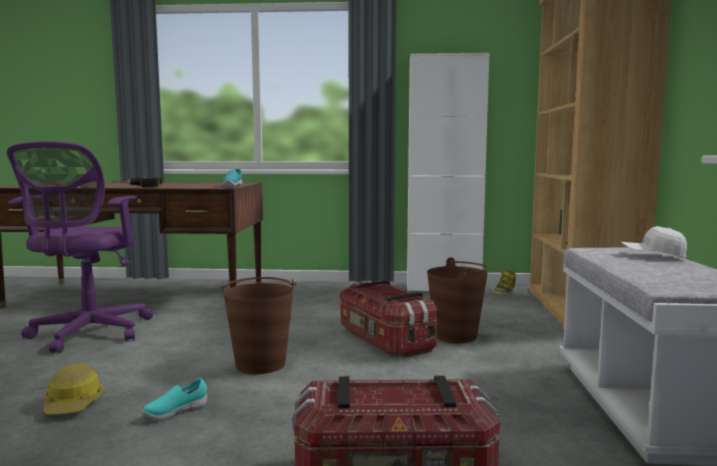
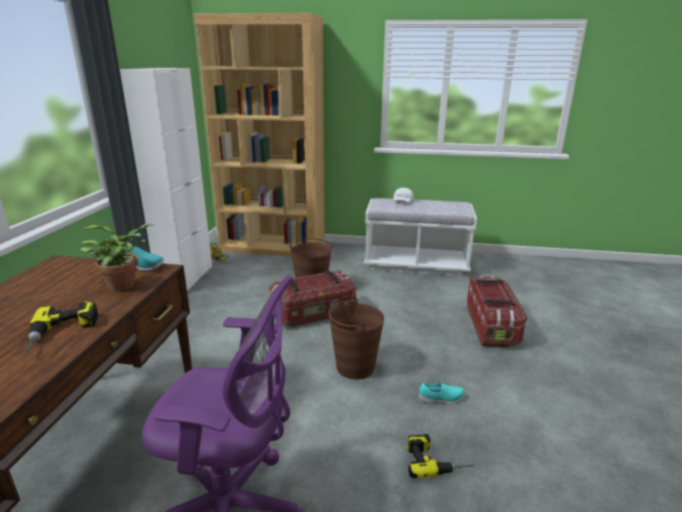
camera: 85 degrees left, 15 degrees up
hard hat [43,363,104,415] -> power drill [407,434,475,478]
turquoise shoe [142,378,207,420] -> turquoise shoe turned 60 degrees counterclockwise [419,383,464,404]
none -> potted plant [80,223,153,291]

